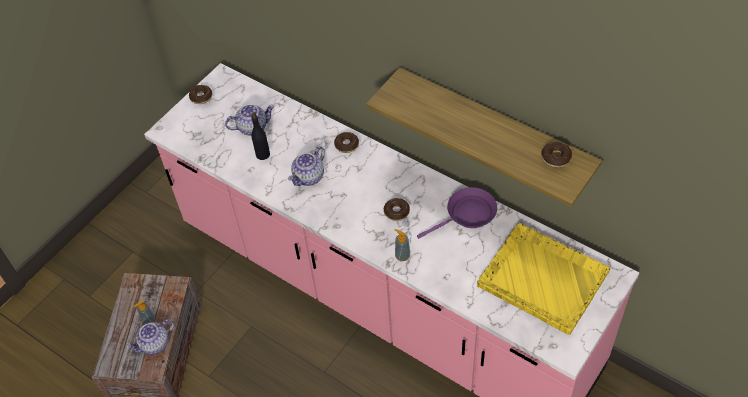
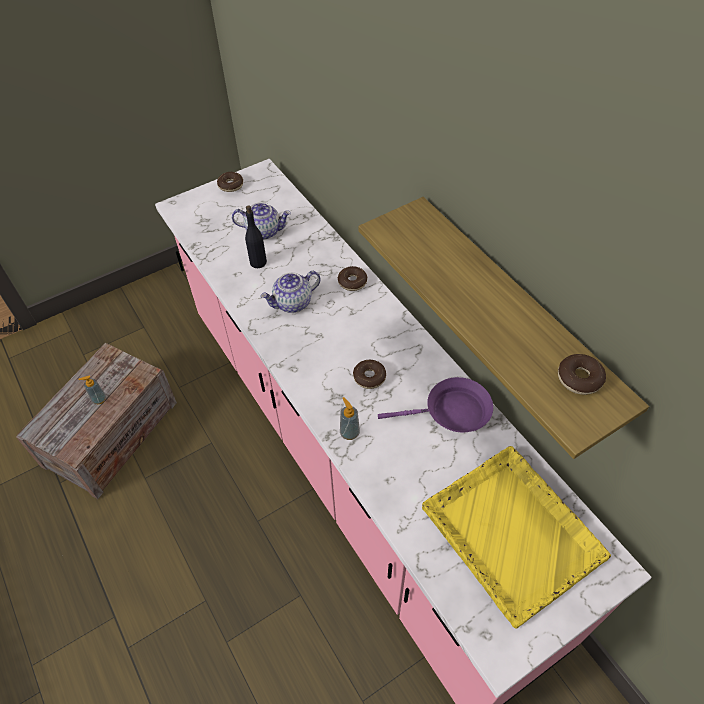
camera: 20 degrees right, 0 degrees up
teapot [126,319,175,355] -> none

